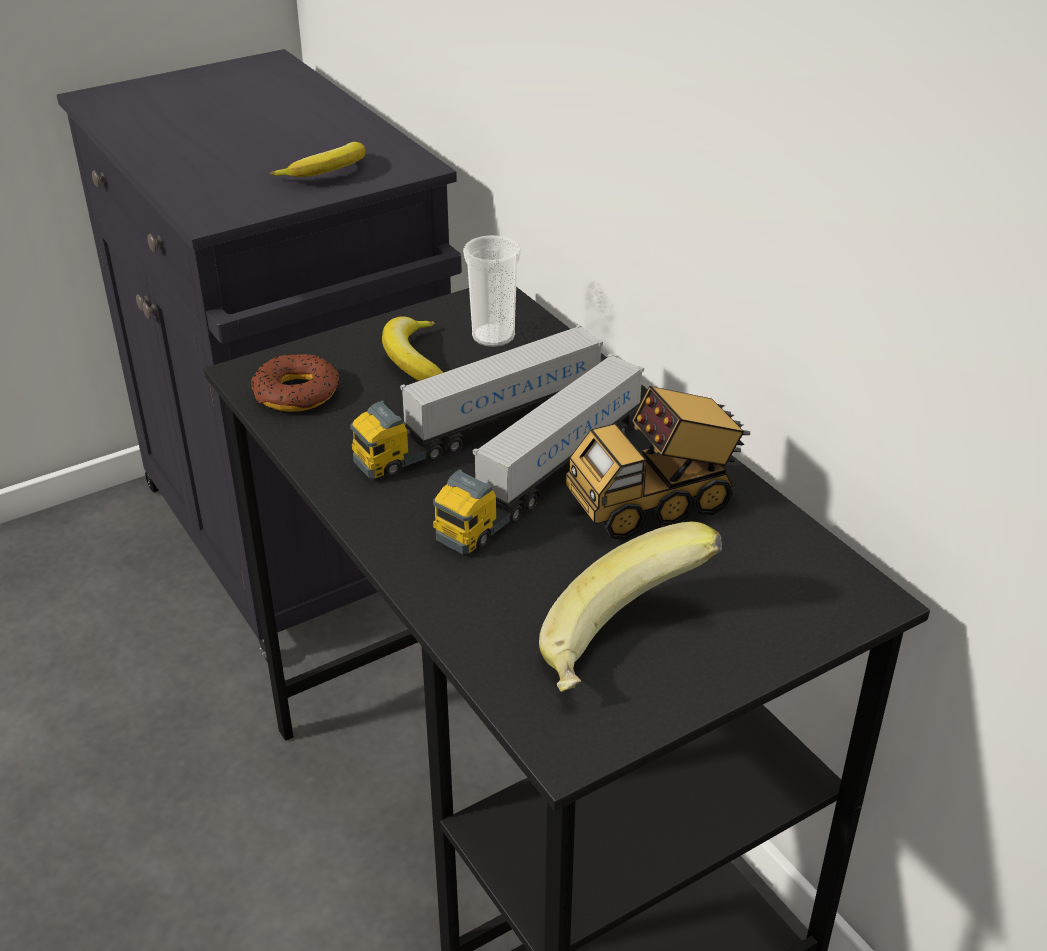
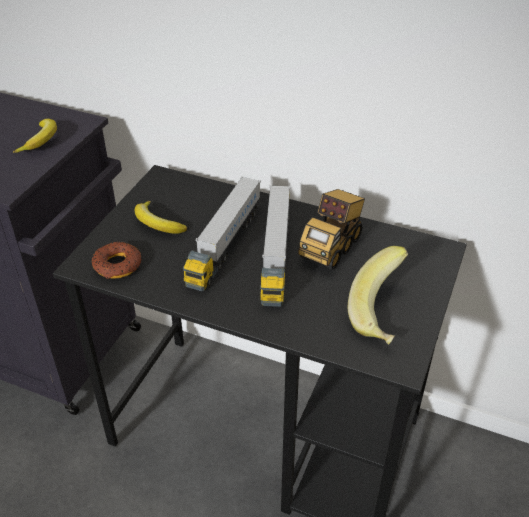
camera: 35 degrees left, 5 degrees up
cup [463,235,521,347] -> none

